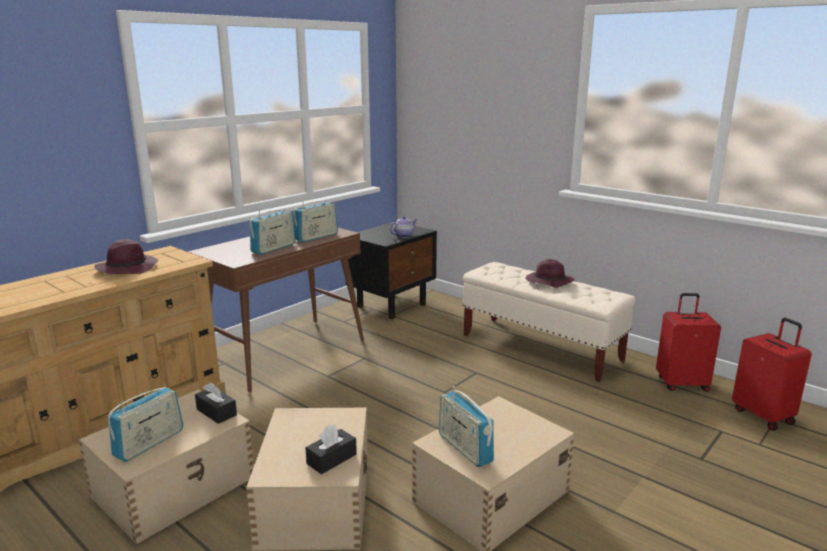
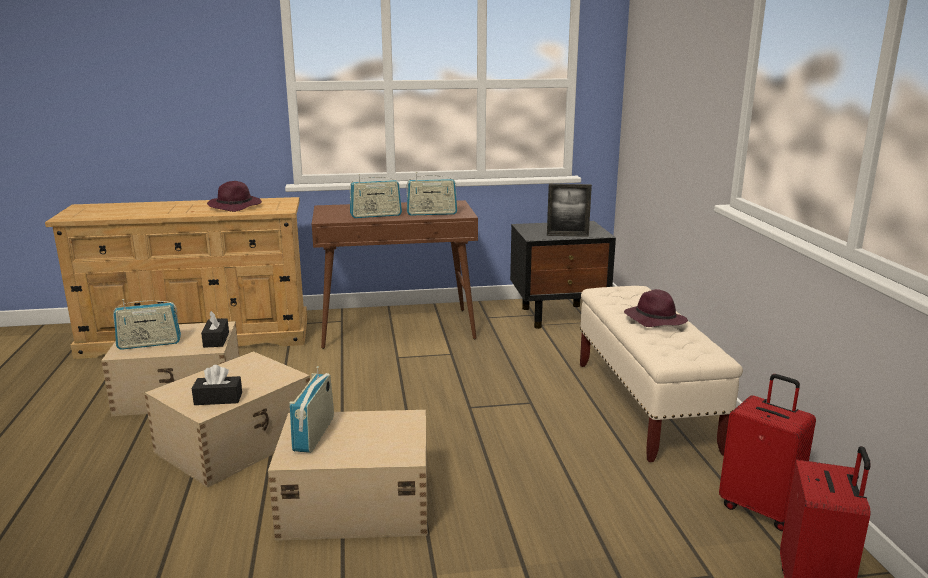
camera: 40 degrees right, 0 degrees up
teapot [390,216,417,238] -> picture frame [547,184,592,237]

